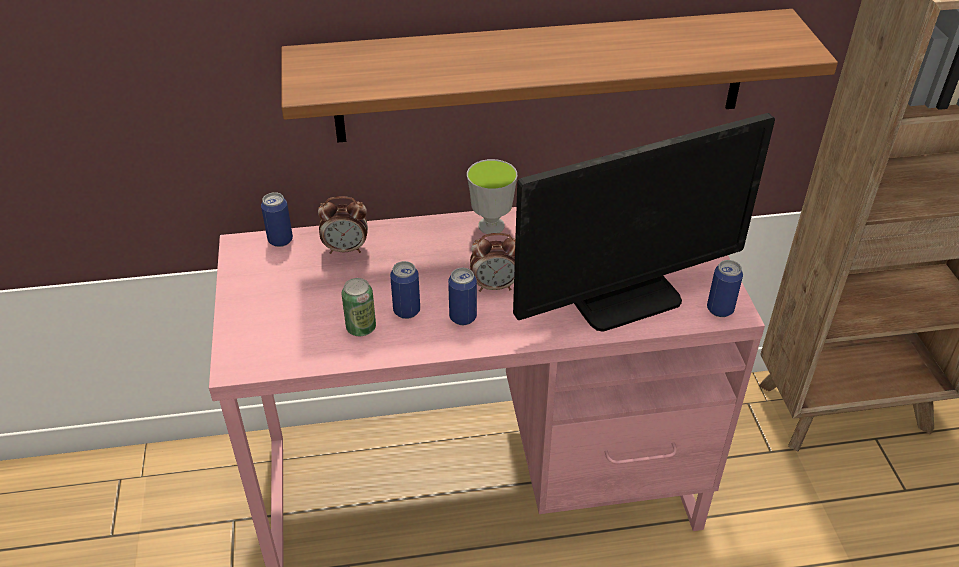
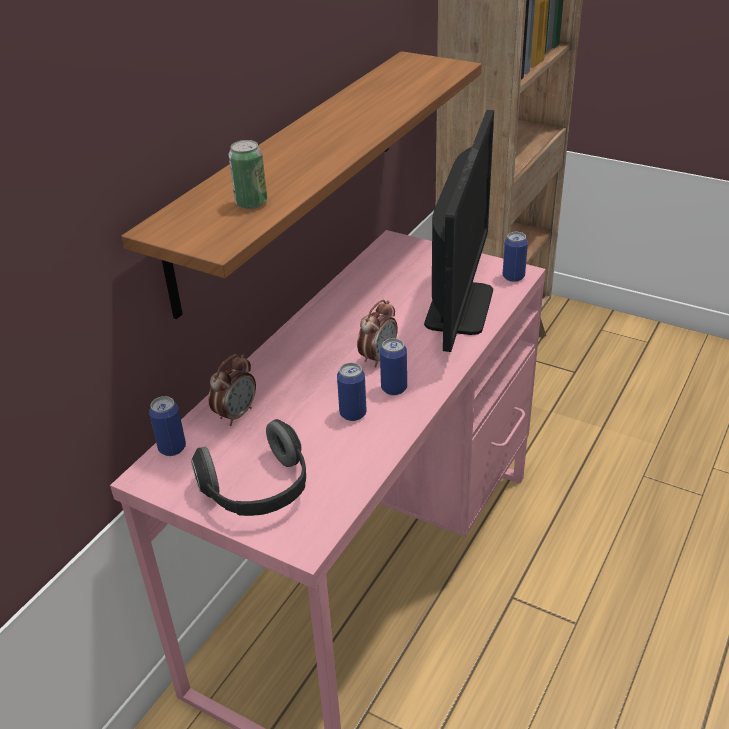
camera: 50 degrees left, 5 degrees down
can [342,278,376,336] -> can moved to [229,140,267,209]
cup [467,159,517,234] -> none
none -> headphones [191,419,306,516]

